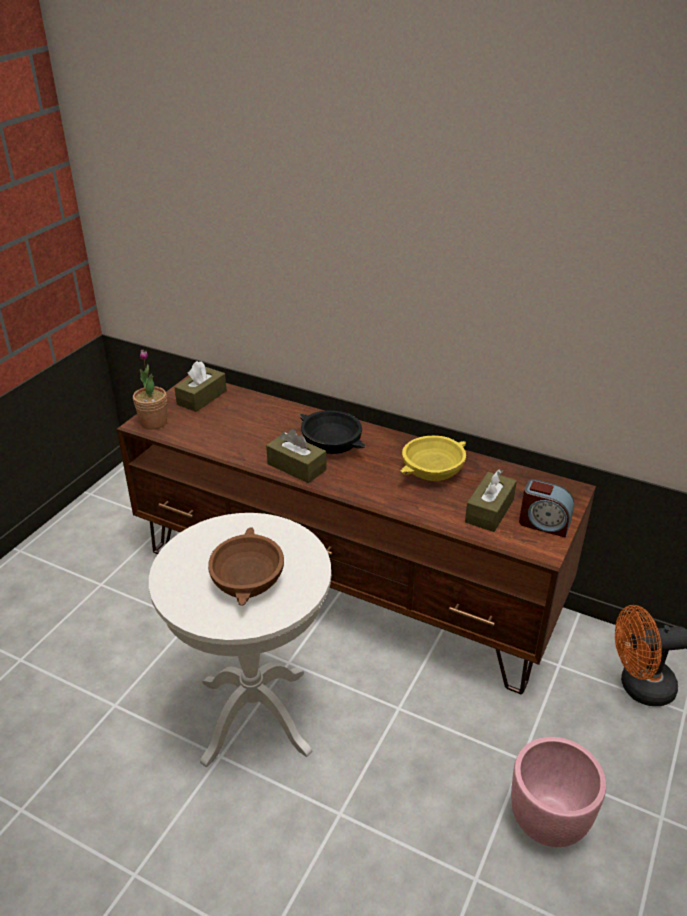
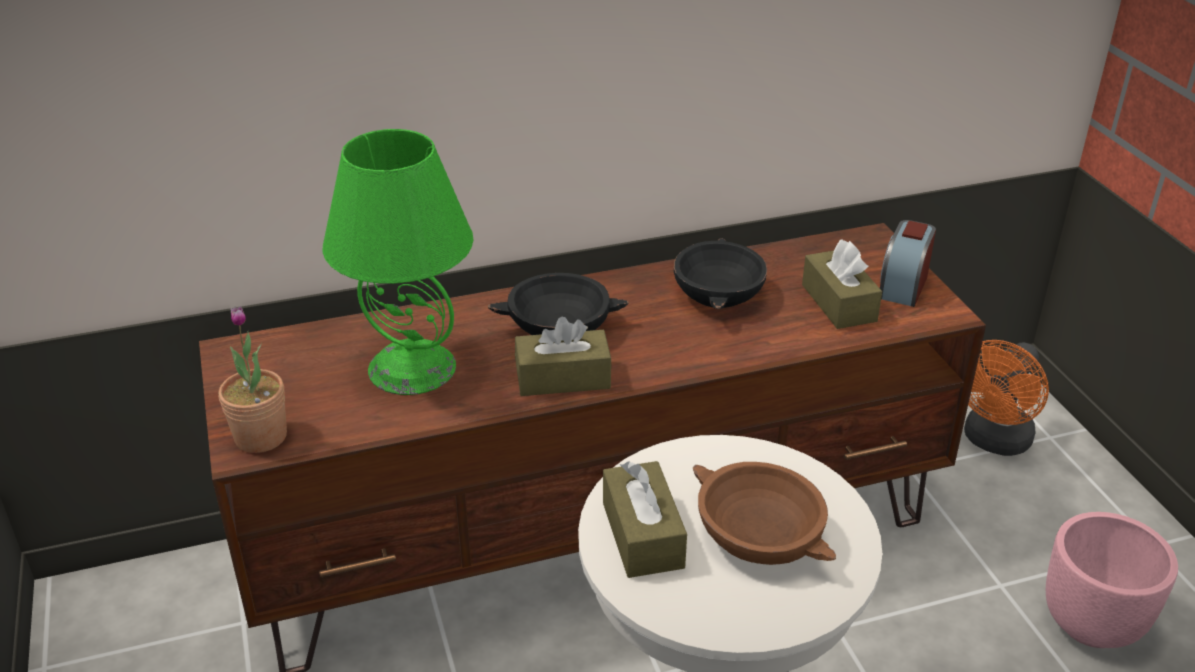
camera: 45 degrees left, 0 degrees up
brown tissue box [174,361,227,412] -> brown tissue box moved to [603,461,687,578]
yellow bowl [399,436,466,481] -> black bowl [674,238,767,309]
alarm clock [519,479,574,538] -> alarm clock turned 135 degrees clockwise [880,220,936,307]
none -> green table lamp [322,129,474,395]

